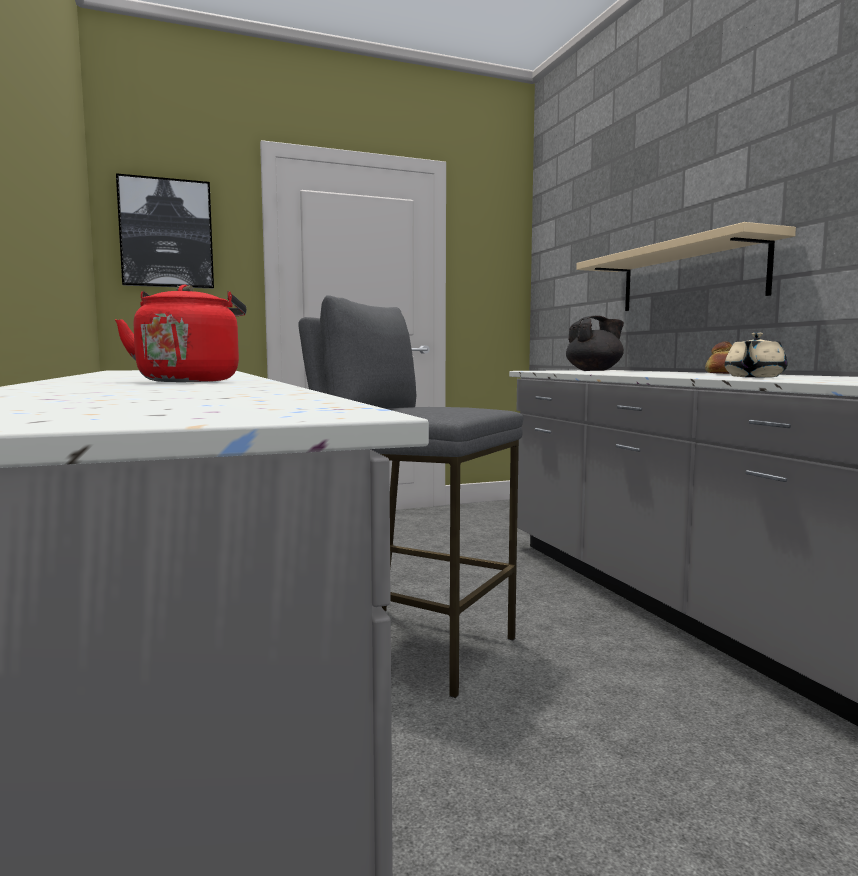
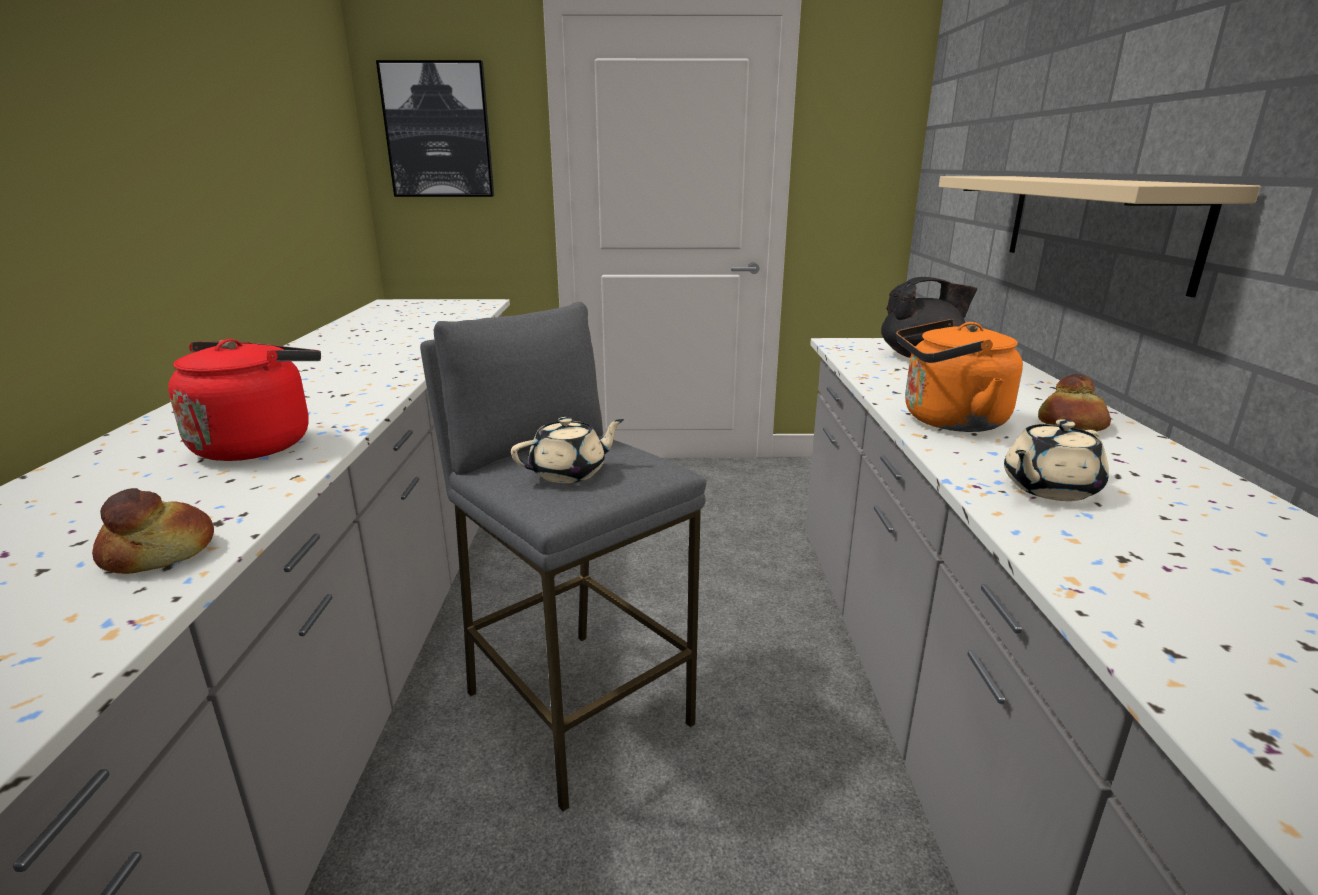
camera: 20 degrees right, 15 degrees up
none -> bread [92,488,214,574]
none -> beige teapot [511,417,624,483]
none -> orange kettle [896,319,1023,432]

